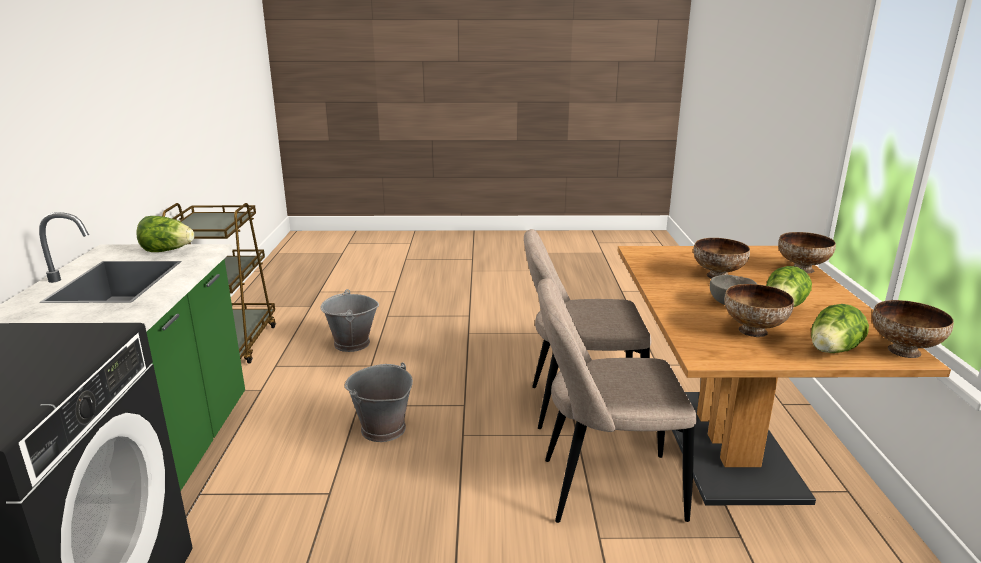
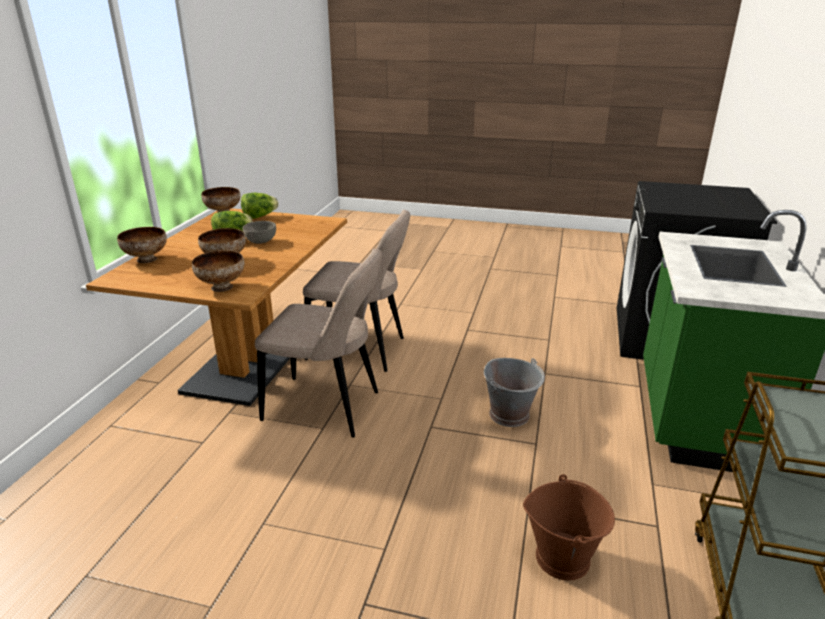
camera: 165 degrees left, 5 degrees up
lettuce [136,216,194,252] -> none
grey bucket [320,289,379,352] -> brown bucket [523,474,615,581]
bowl [724,284,794,337] -> bowl moved to [192,250,245,292]

